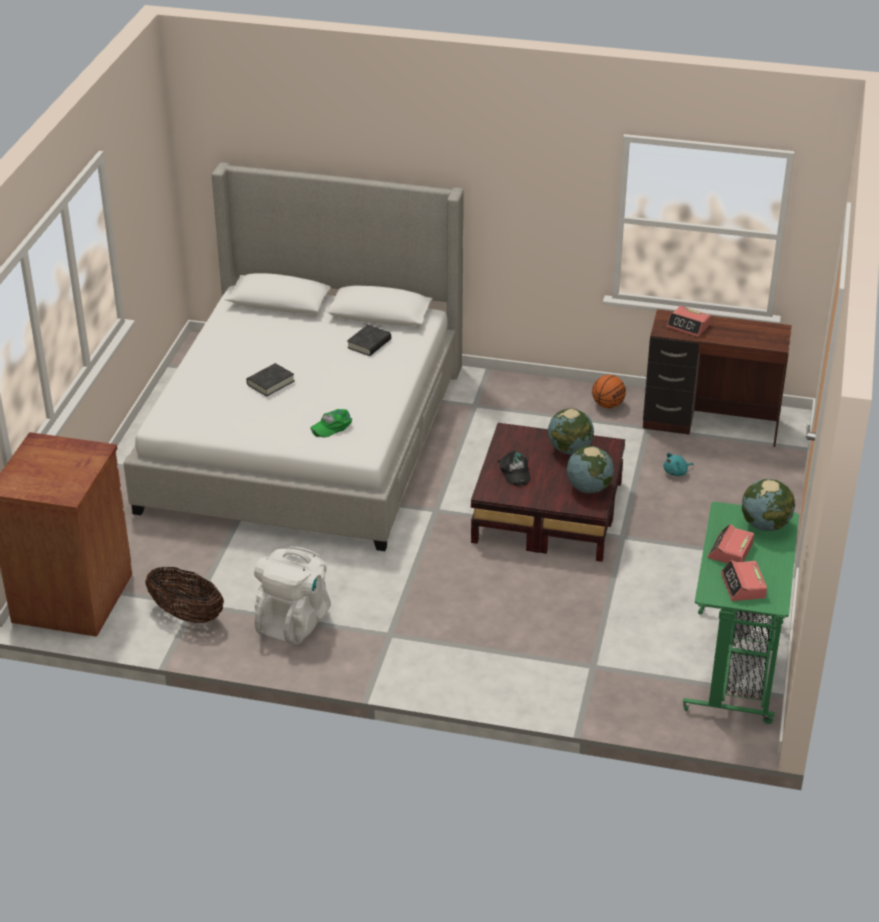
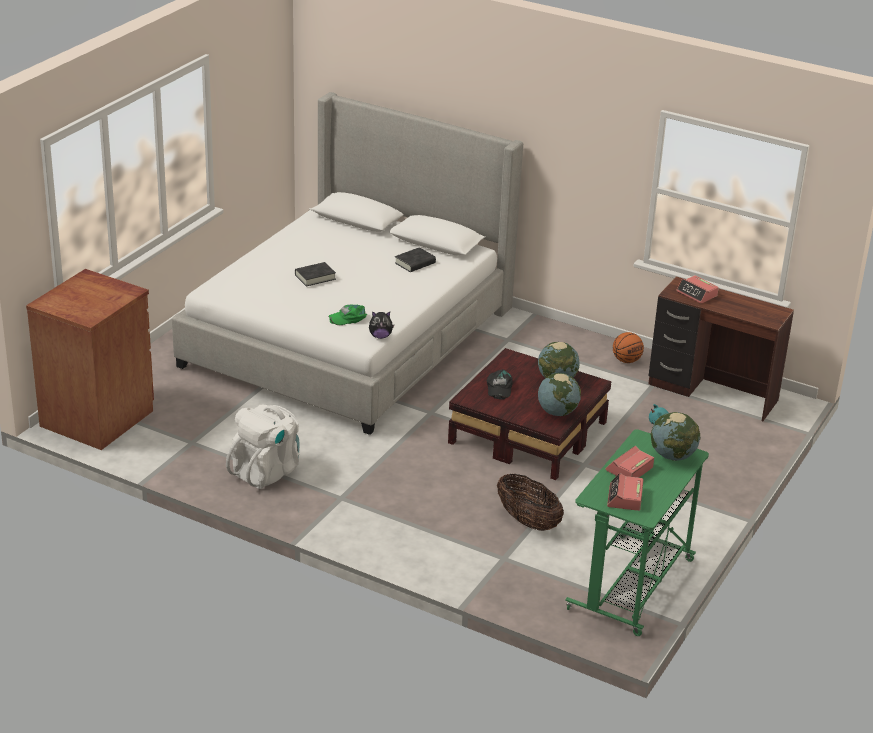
camera: 15 degrees right, 5 degrees down
basket [145,567,224,623] -> basket moved to [497,473,564,531]
none -> plush toy [369,311,395,339]

